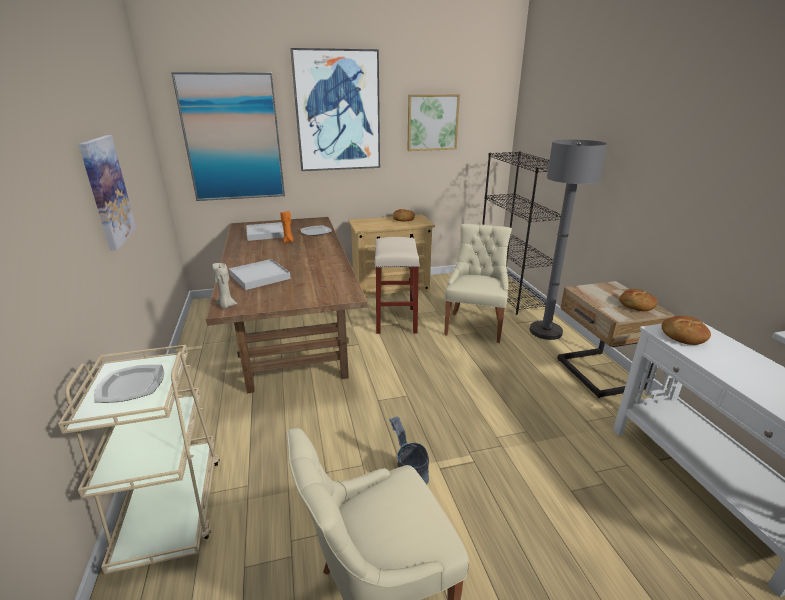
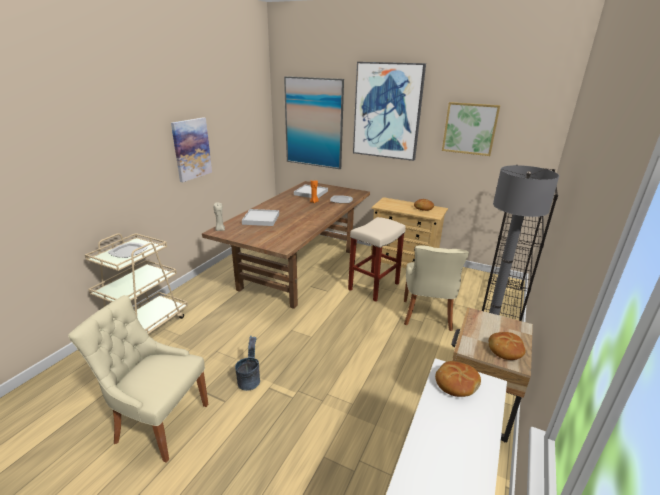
camera: 40 degrees right, 0 degrees up
beige chair [444,224,512,343] -> beige chair turned 135 degrees clockwise [404,245,469,331]

